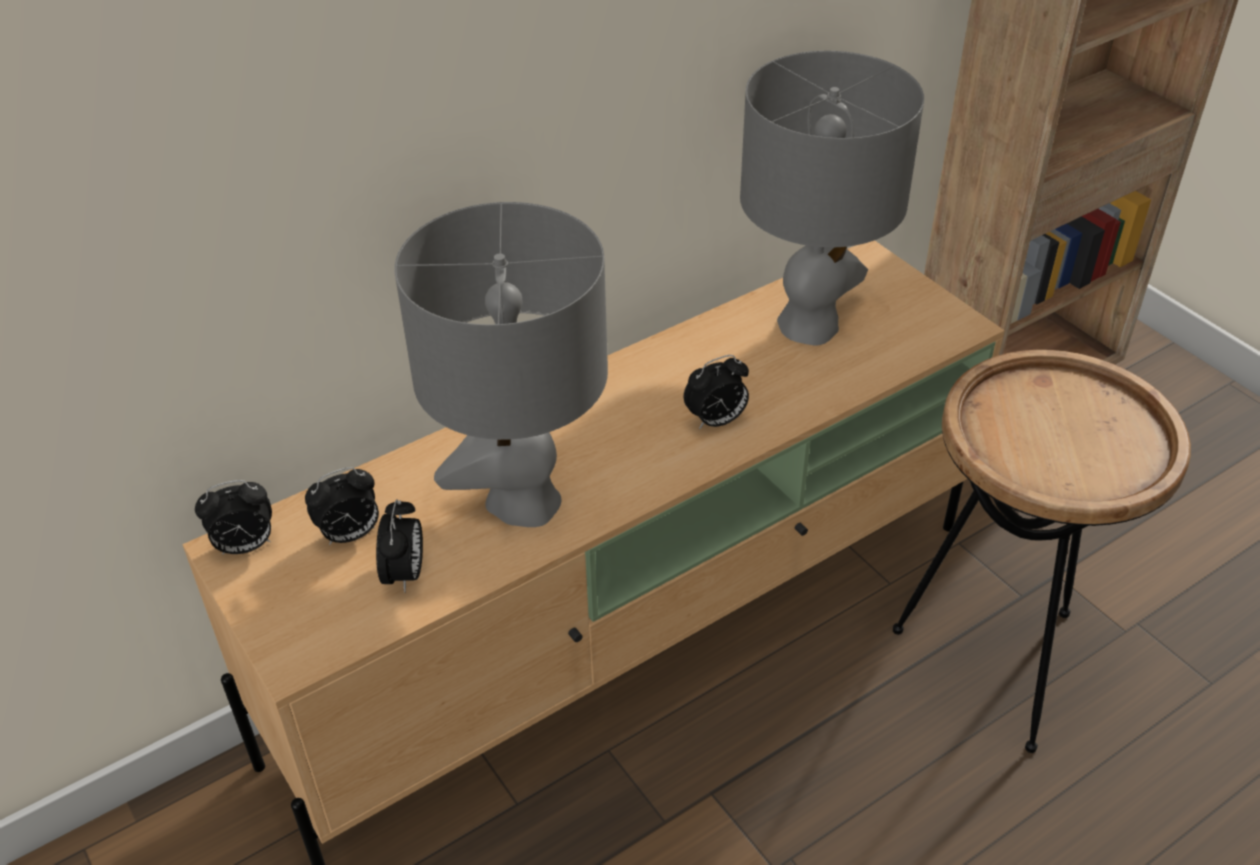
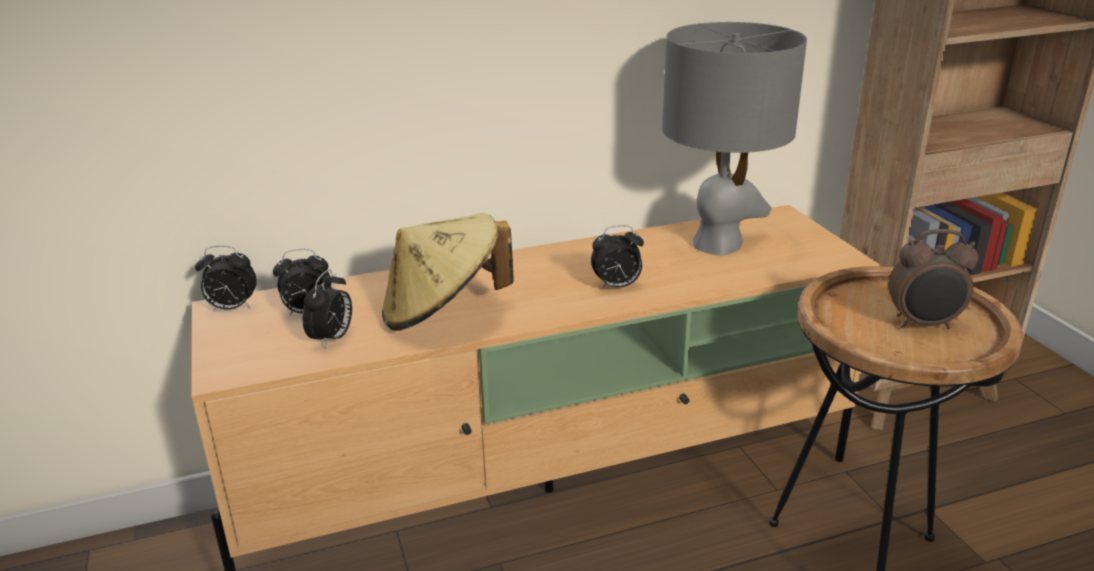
camera: 15 degrees right, 15 degrees down
grey table lamp [394,202,608,527] -> beige hat [382,213,514,331]
none -> alarm clock [888,229,979,329]

